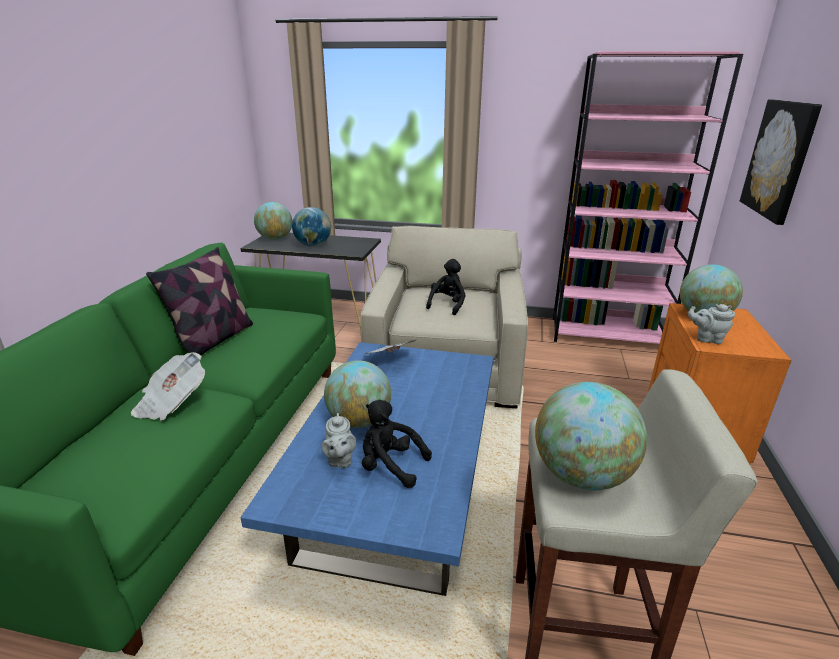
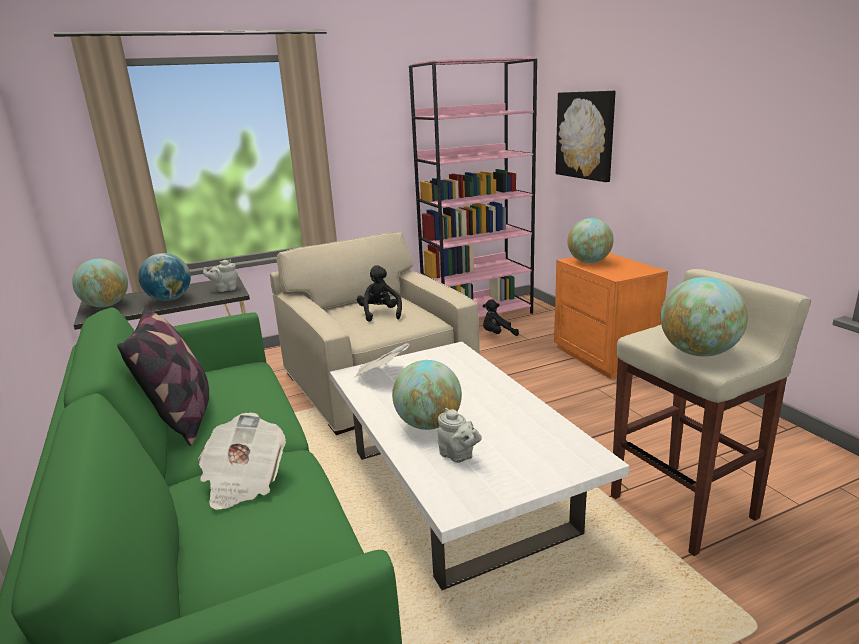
camera: 35 degrees left, 5 degrees down
blue coffee table [240,342,493,596] -> white coffee table [330,342,629,590]
black plush toy [362,400,432,488] -> black plush toy moved to [483,299,519,336]
grey teapot [688,304,735,344] -> grey teapot moved to [203,260,238,292]

